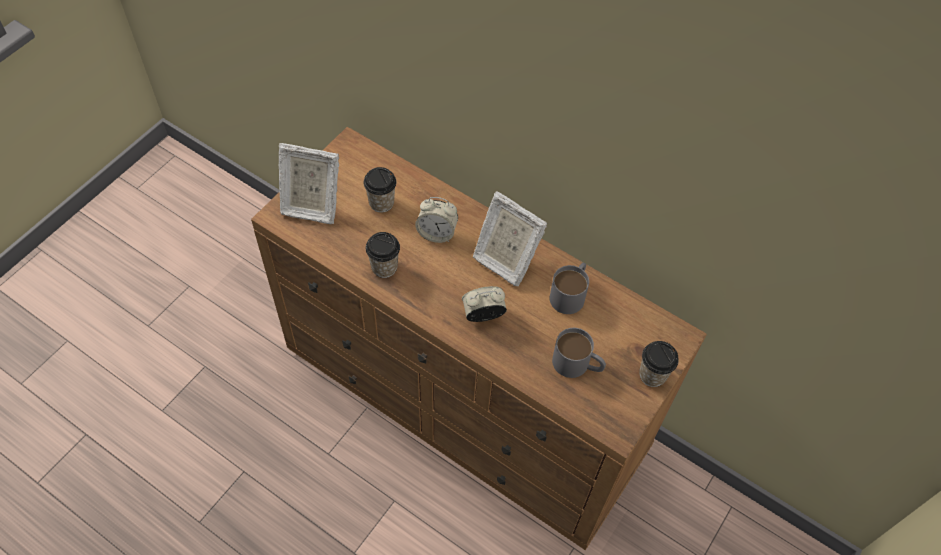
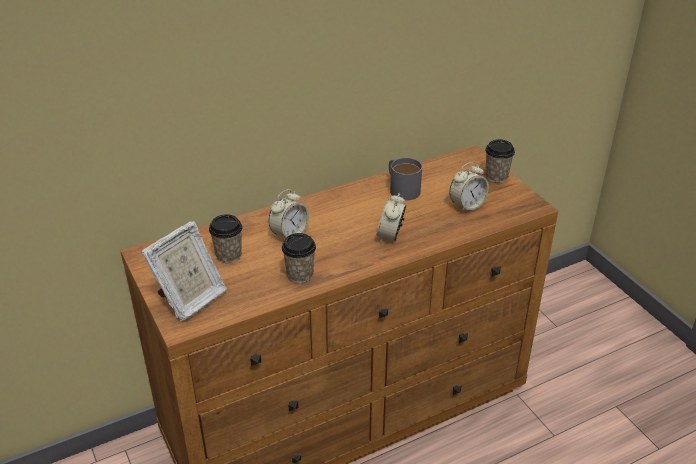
camera: 60 degrees left, 20 degrees down
picture frame [473,191,547,286] -> none
grey mug [552,328,606,378] -> alarm clock [449,162,489,213]

